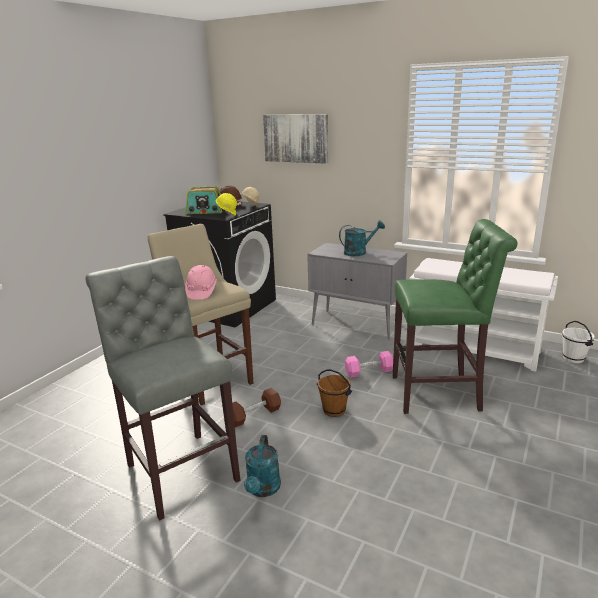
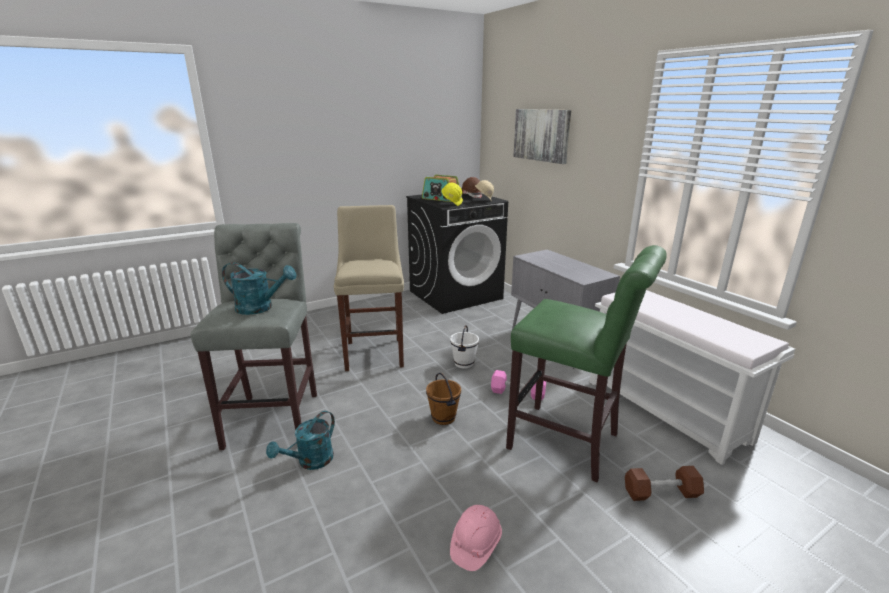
camera: 30 degrees right, 0 degrees up
pink hard hat [185,265,217,300] -> pink hard hat moved to [450,505,502,571]
brown dumbbell [232,388,281,427] -> brown dumbbell moved to [625,466,704,501]
turquoise watering can [339,221,385,256] -> turquoise watering can moved to [222,262,296,315]
white bucket [562,321,595,363] -> white bucket moved to [450,325,479,369]

